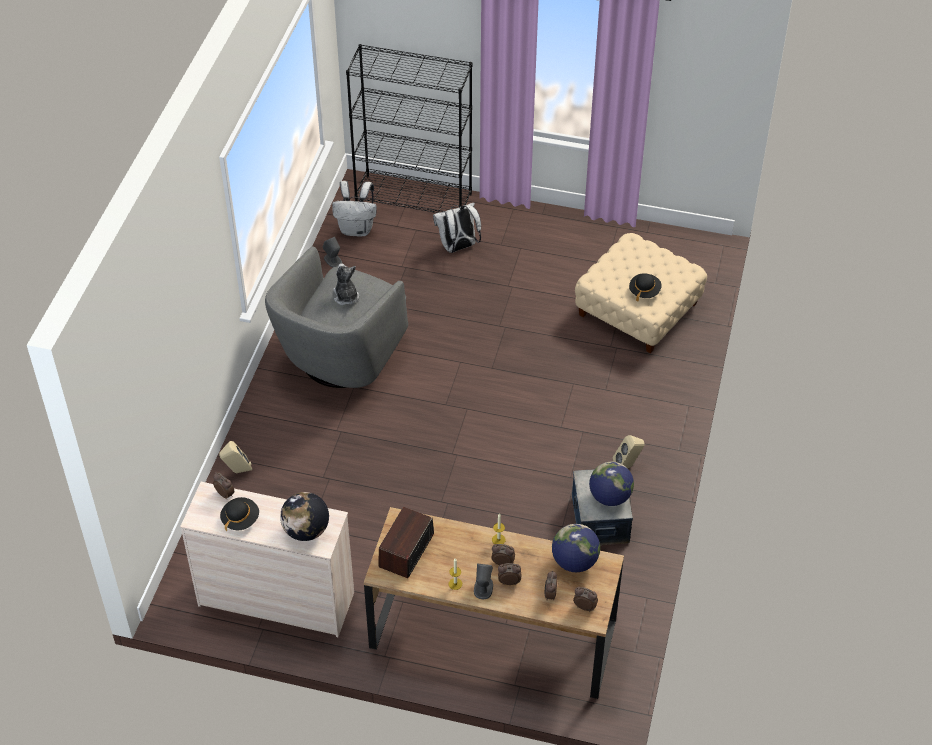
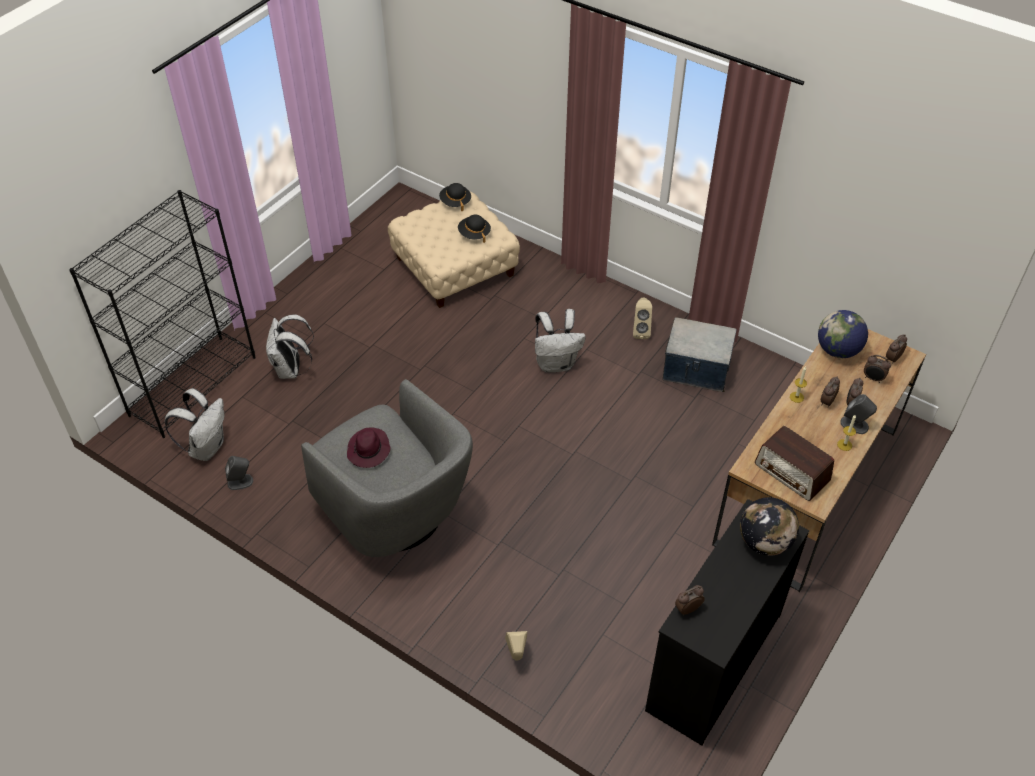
camera: 70 degrees left, 0 degrees up
beige dresser [180,482,354,637] -> black dresser [645,499,809,746]
black hat [220,497,259,531] -> black hat moved to [439,183,471,211]
plush toy [333,264,359,305] -> purple hat [347,427,391,468]
globe [589,462,634,506] -> none
none -> white backpack [535,309,586,373]

